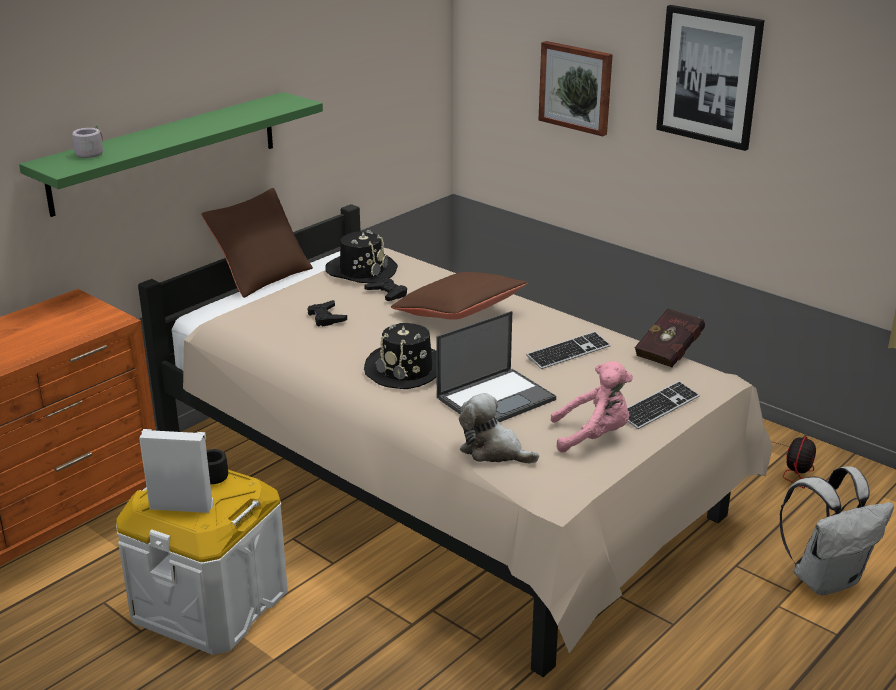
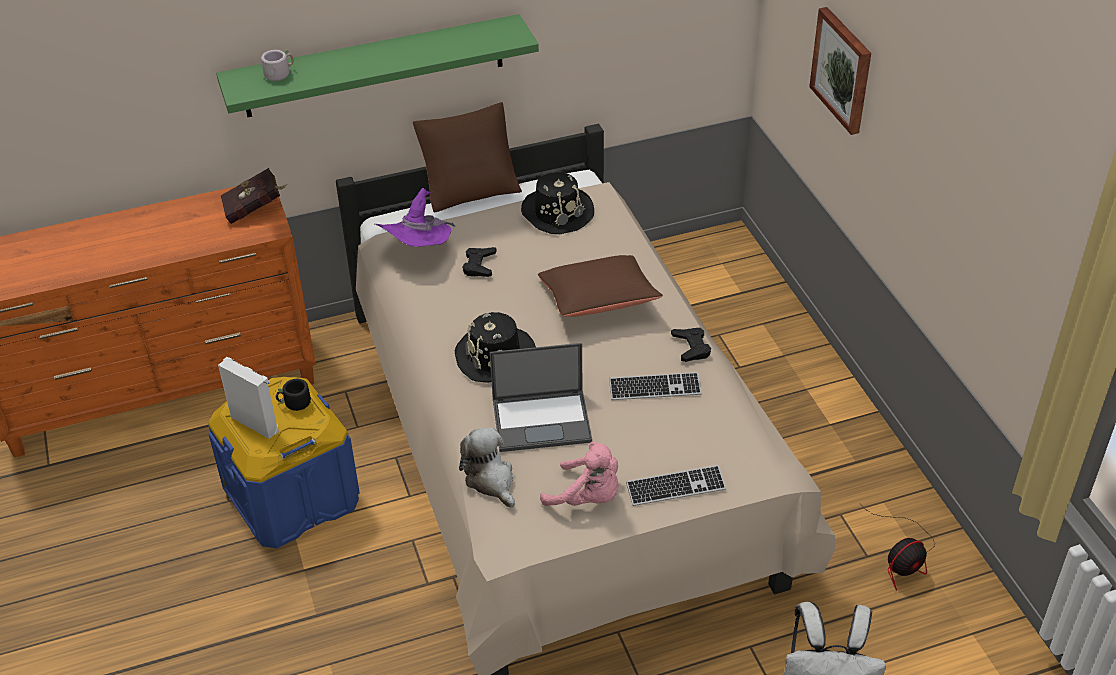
camera: 30 degrees right, 15 degrees up
white storage box [116,470,288,655] -> blue storage box [208,377,360,548]
black game controller [364,278,407,301] -> black game controller moved to [671,328,711,362]
red book [634,308,705,367] -> red book moved to [221,168,287,224]
picture [656,5,764,151] -> none
none -> purple hat [375,188,455,247]

